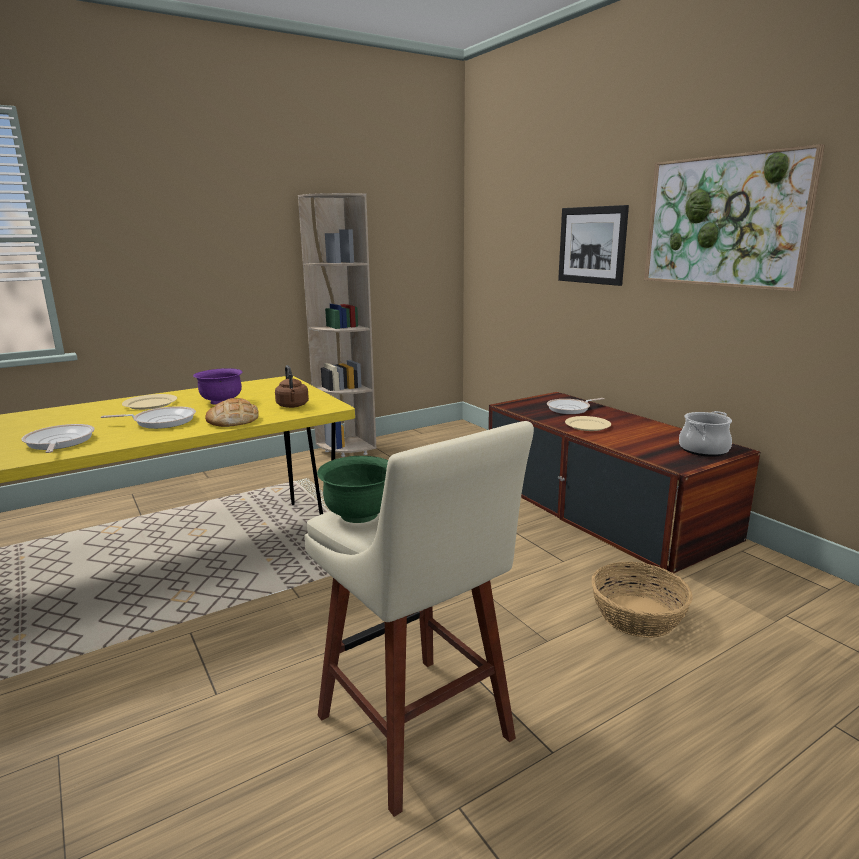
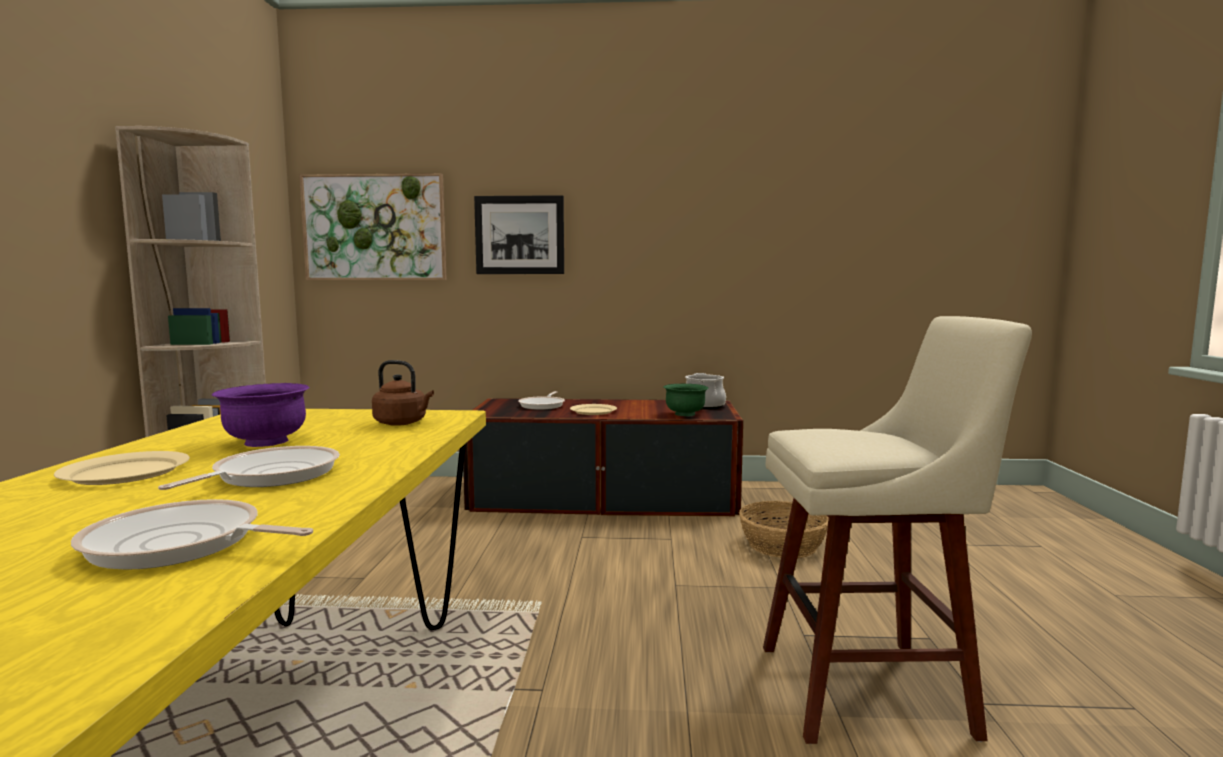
camera: 55 degrees left, 10 degrees down
bread [205,398,259,427] -> none
green bowl [317,456,388,523] -> green bowl moved to [664,384,709,416]
picture [644,144,825,291] -> picture moved to [299,173,447,280]

